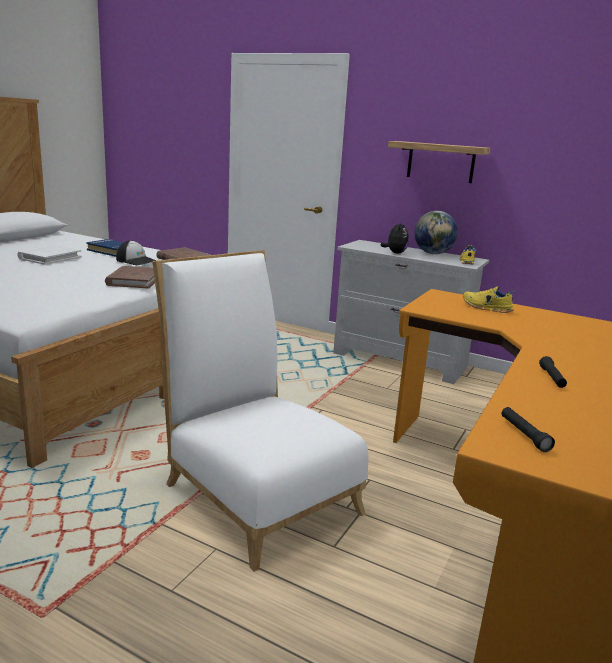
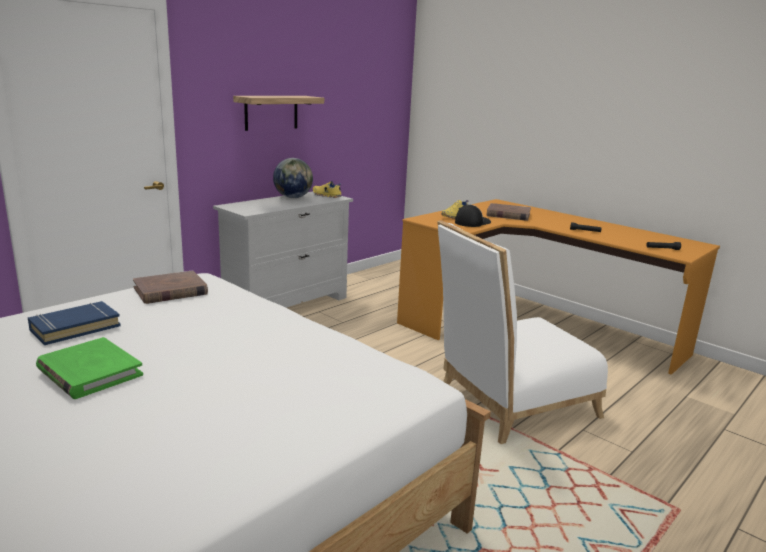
camera: 75 degrees left, 0 degrees up
white book [17,245,82,265] -> green book [36,337,143,399]
brown book [105,266,155,289] -> brown book moved to [486,203,531,221]
cap [116,240,157,265] -> cap moved to [455,204,491,227]
plush toy [381,222,409,254] -> none

